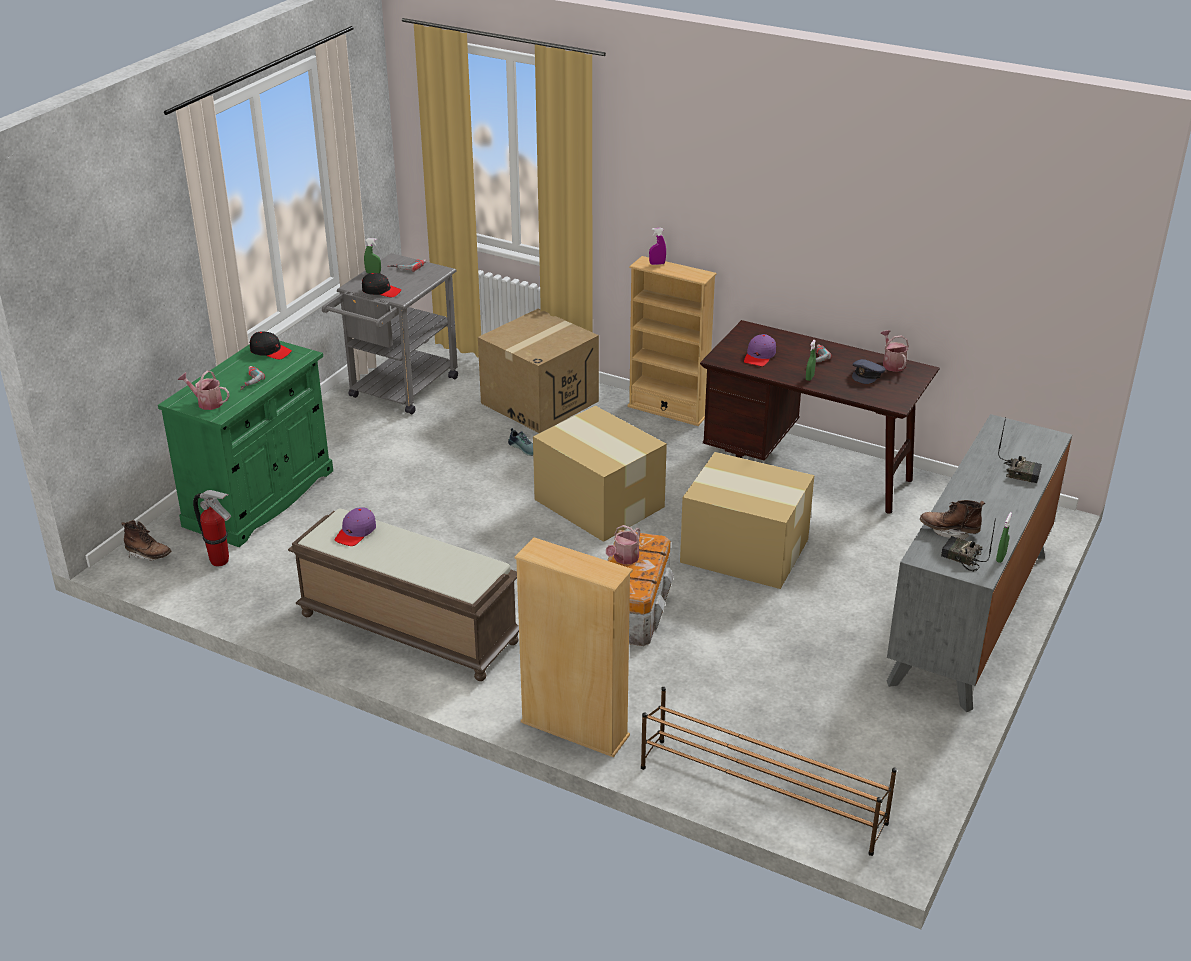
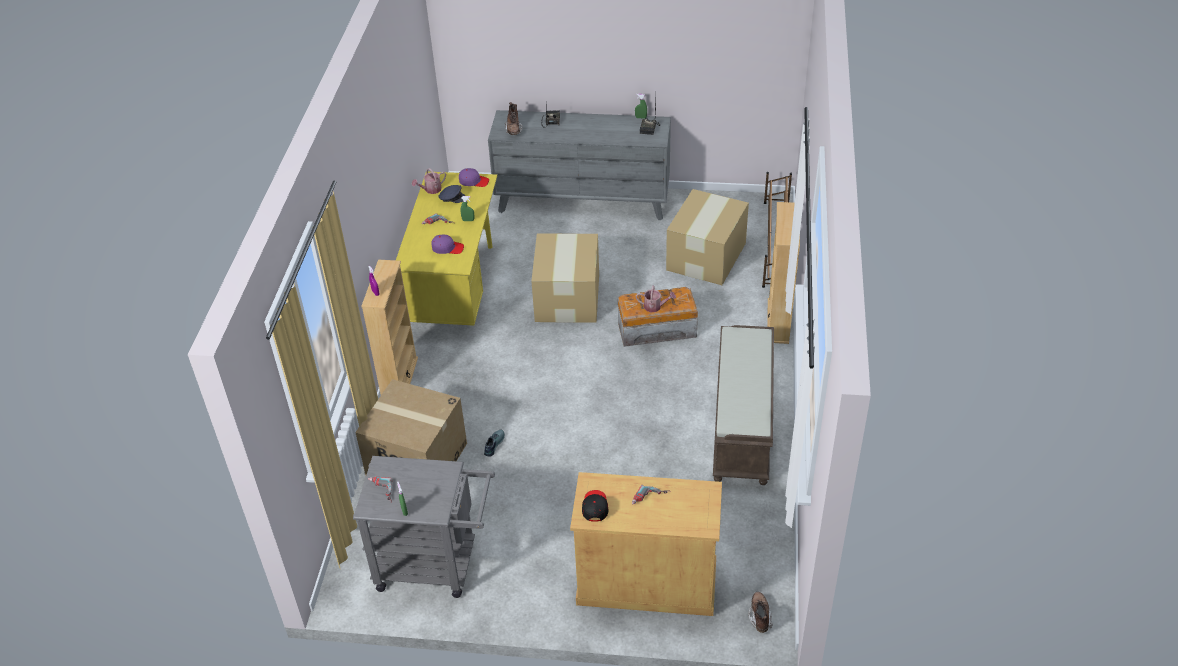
camera: 110 degrees left, 10 degrees up
green cabinet [158,341,333,547] -> beige cabinet [570,472,722,616]
watering can [178,371,230,410] -> none
fire extinguisher [193,490,231,566] -> none
purple cap [335,507,376,546] -> purple cap moved to [459,168,489,187]
black cap [362,273,401,297] -> none
cardboard box [533,406,667,542] -> cardboard box moved to [666,189,749,285]
brown desk [700,320,940,514] -> yellow desk [396,171,497,326]
brown boot [920,500,985,540] -> brown boot moved to [505,102,522,135]

